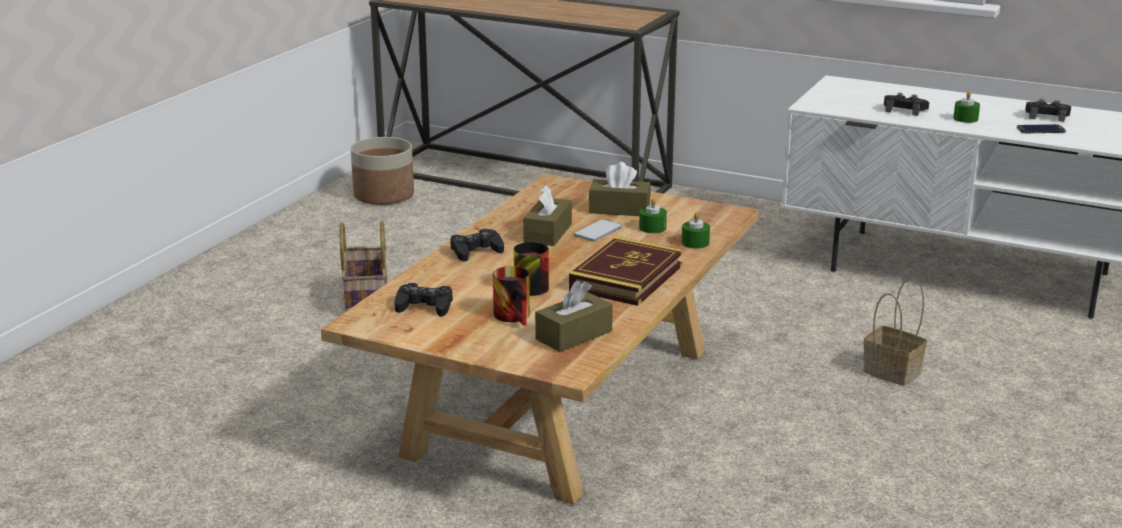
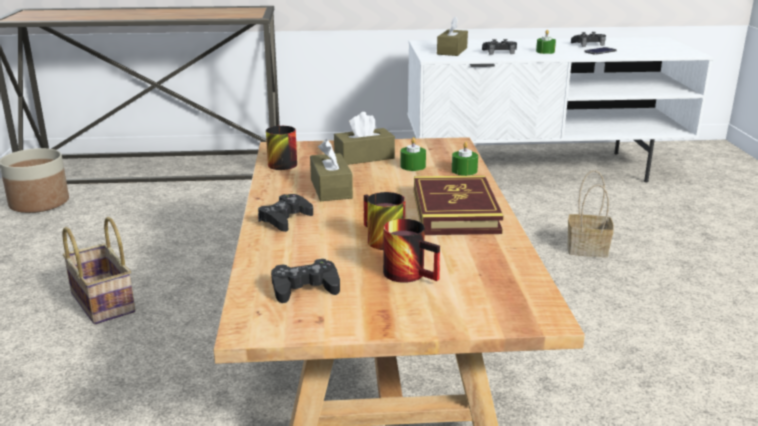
camera: 30 degrees left, 0 degrees up
brown tissue box [535,281,613,352] -> brown tissue box moved to [437,16,468,56]
phone [574,219,622,241] -> none
none -> mug [266,126,297,170]

